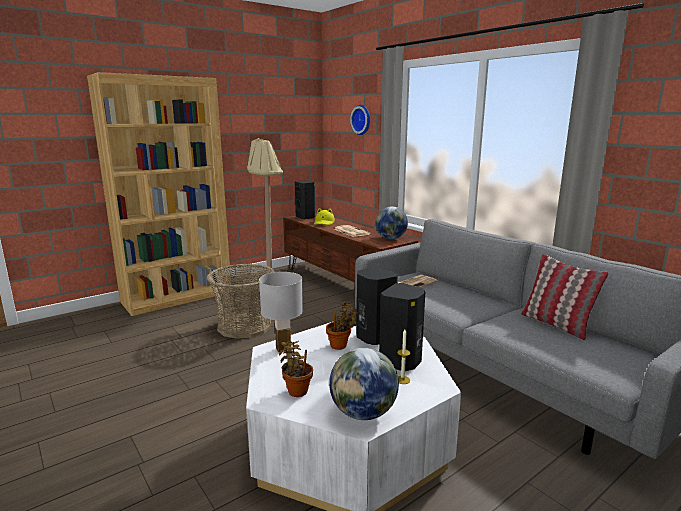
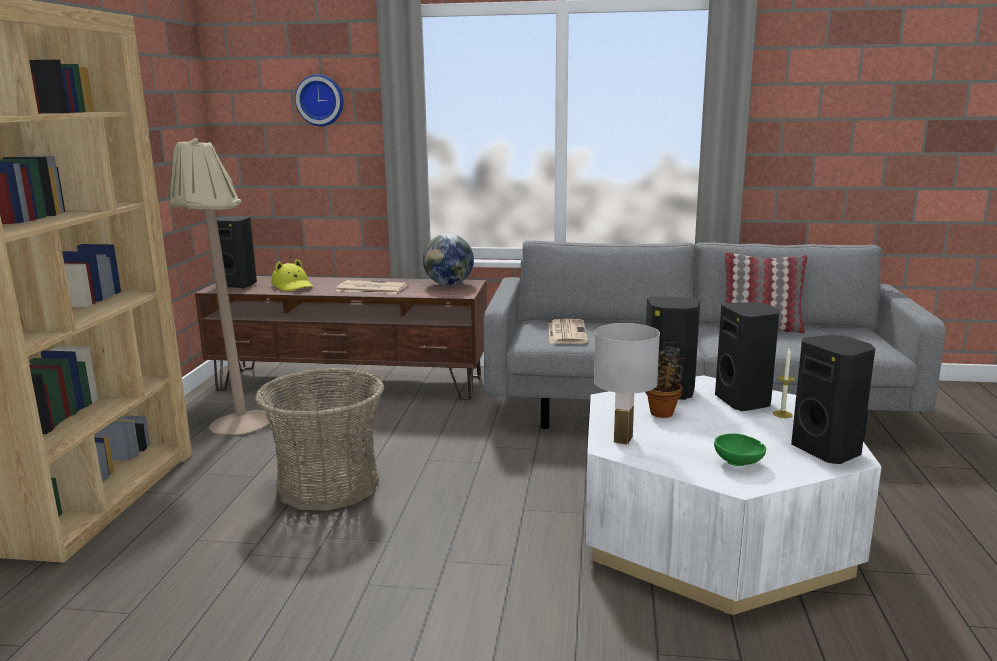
camera: 45 degrees left, 0 degrees up
potted plant [279,341,313,397] -> green bowl [714,433,766,466]
globe [329,348,399,420] -> black speaker [791,335,875,464]

